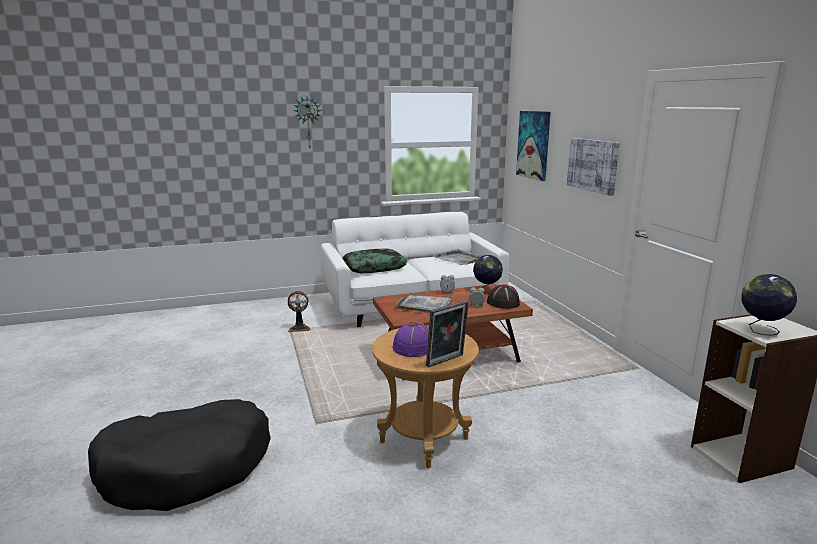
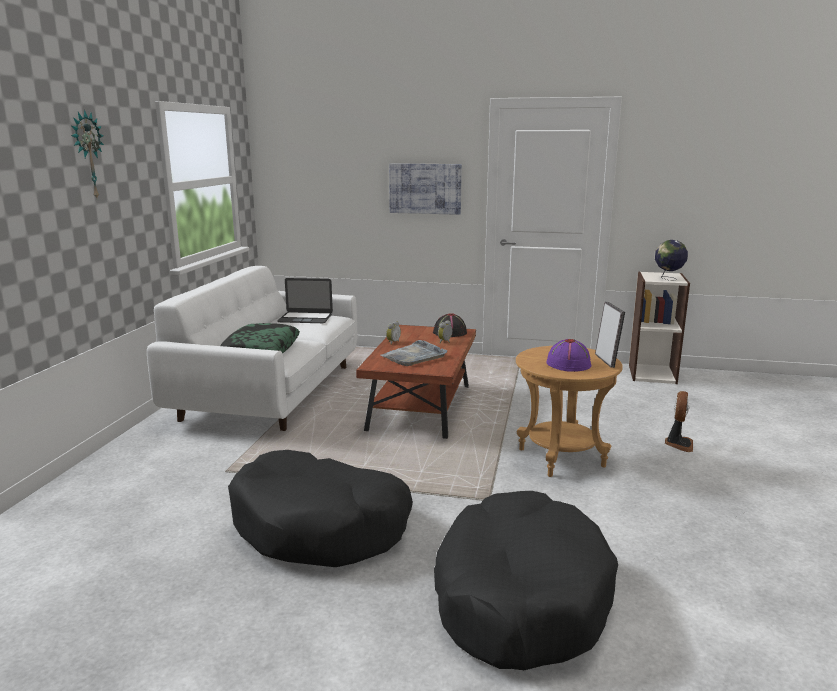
camera: 60 degrees left, 0 degrees up
fan [288,291,310,333] -> fan moved to [665,391,693,452]
grey tray [433,249,482,265] -> laptop [277,278,333,323]
globe [473,255,503,294] -> none
picture [516,111,551,181] -> none
none -> black dog bed [228,450,413,567]

